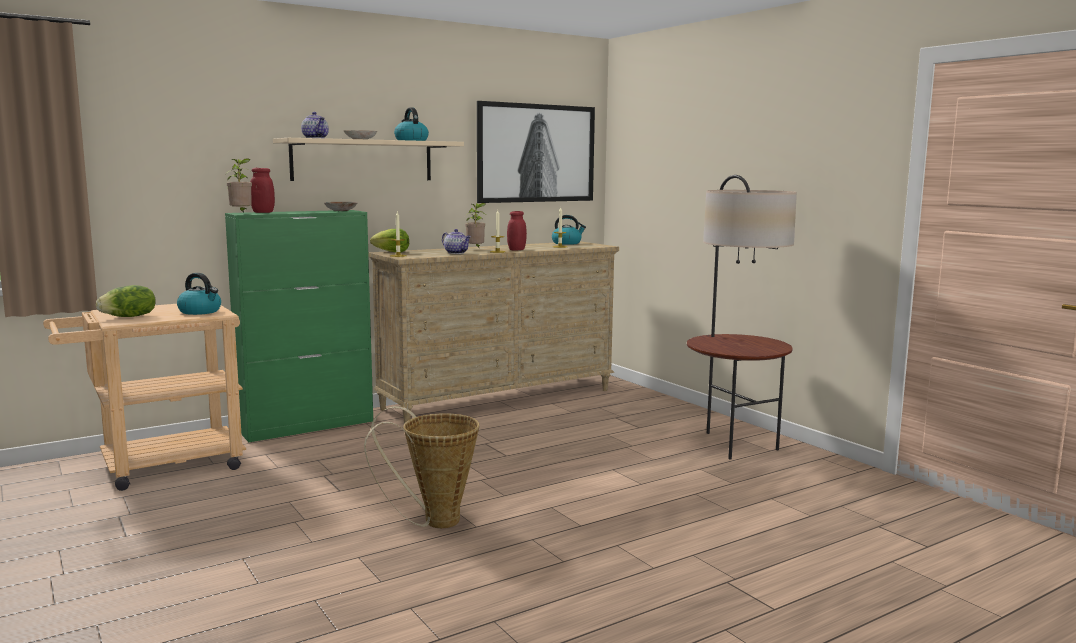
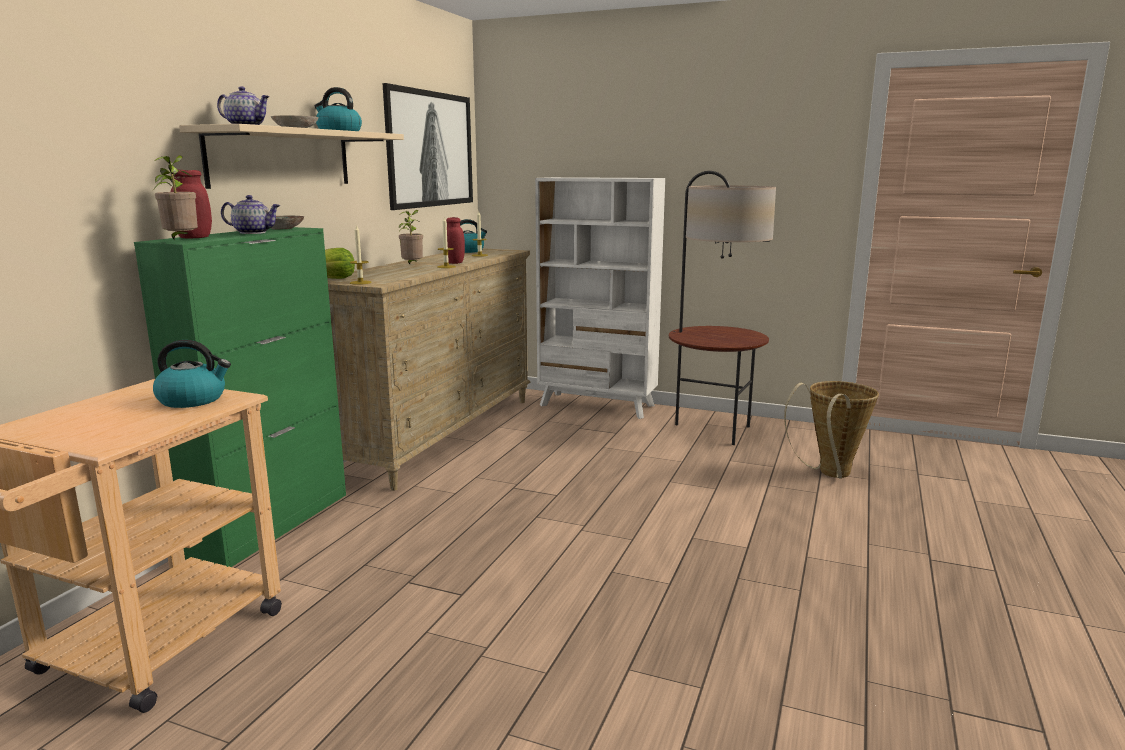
camera: 35 degrees left, 5 degrees up
lettuce [96,285,156,317] -> none
basket [364,406,479,528] -> basket moved to [784,381,879,479]
teapot [442,229,471,254] -> teapot moved to [221,195,280,234]
none -> white bookcase [535,177,665,419]

